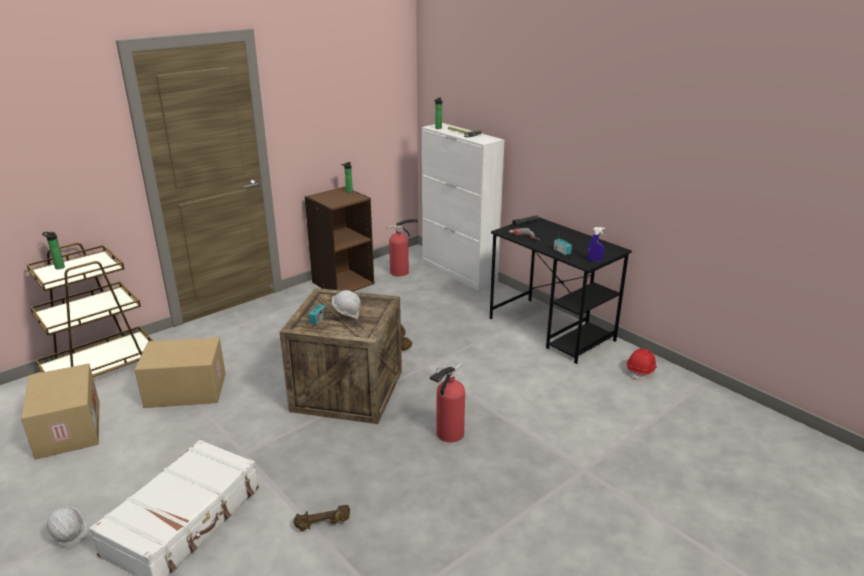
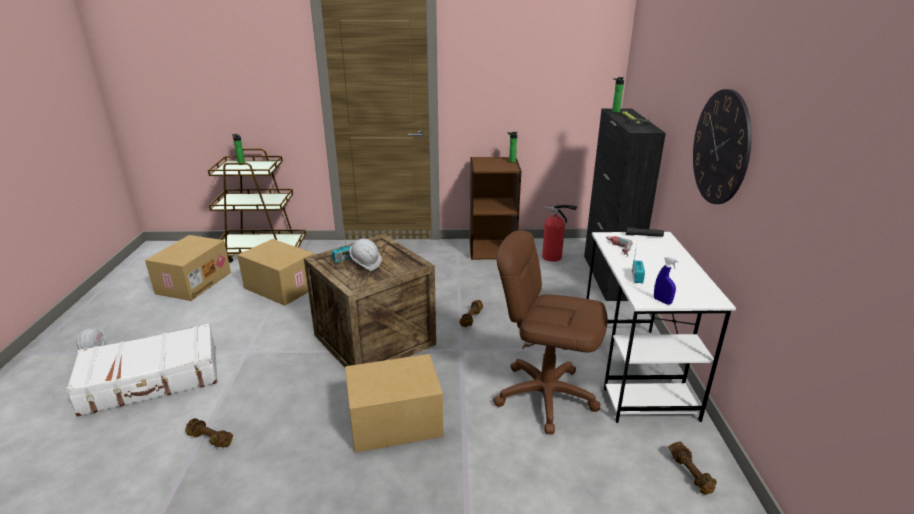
camera: 40 degrees right, 0 degrees up
white cabinet [422,123,505,291] -> black cabinet [584,108,666,301]
fire extinguisher [430,363,465,442] -> cardboard box [345,354,443,453]
black desk [490,217,632,364] -> white desk [586,232,736,423]
red hard hat [627,348,657,381] -> brown dumbbell [668,442,717,495]
none -> brown office chair [493,230,608,434]
none -> wall clock [693,89,752,204]

